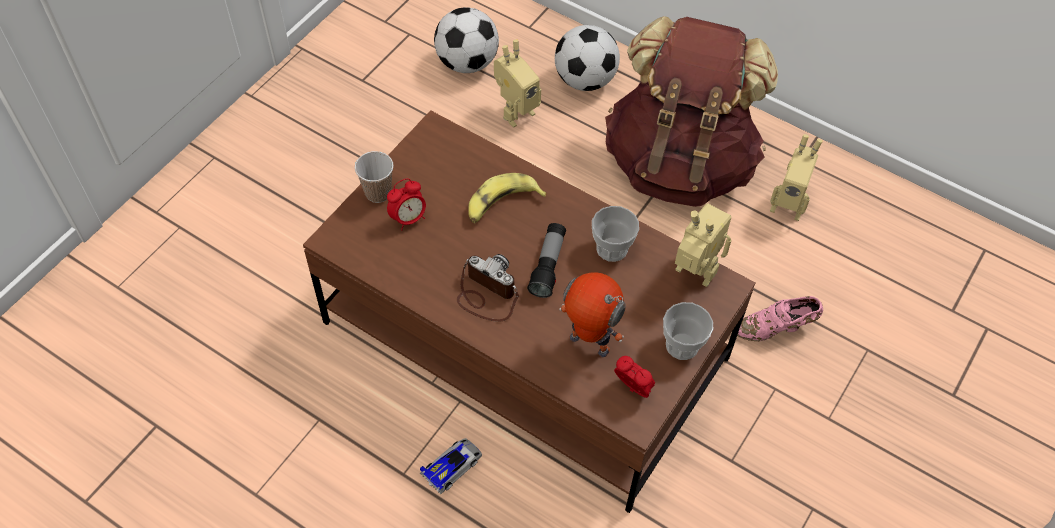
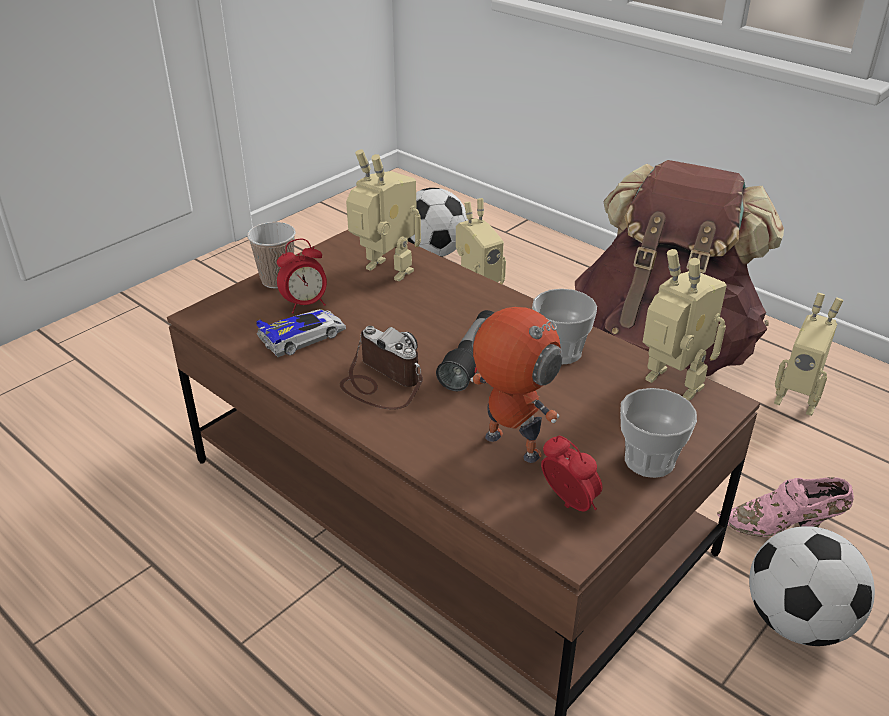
camera: 10 degrees right, 20 degrees down
toy car [420,438,482,494] -> toy car moved to [256,309,346,357]
banana [468,173,547,223] -> none
football [555,25,620,91] -> football moved to [749,526,875,646]
none -> toy robot [346,149,421,281]

